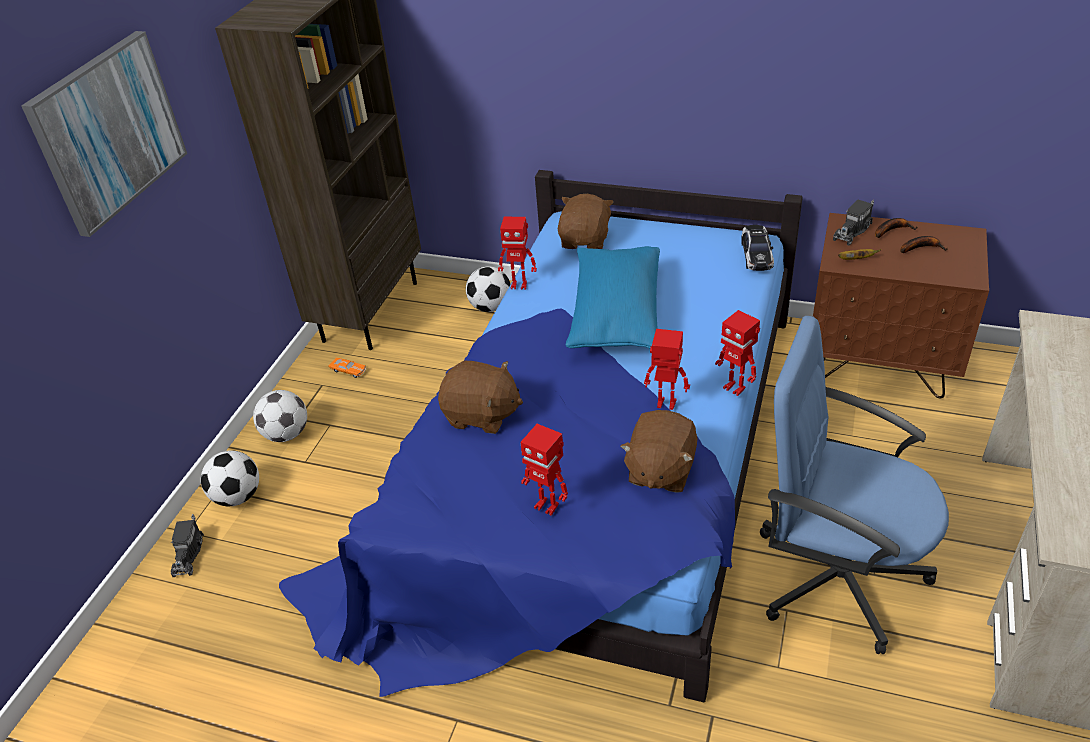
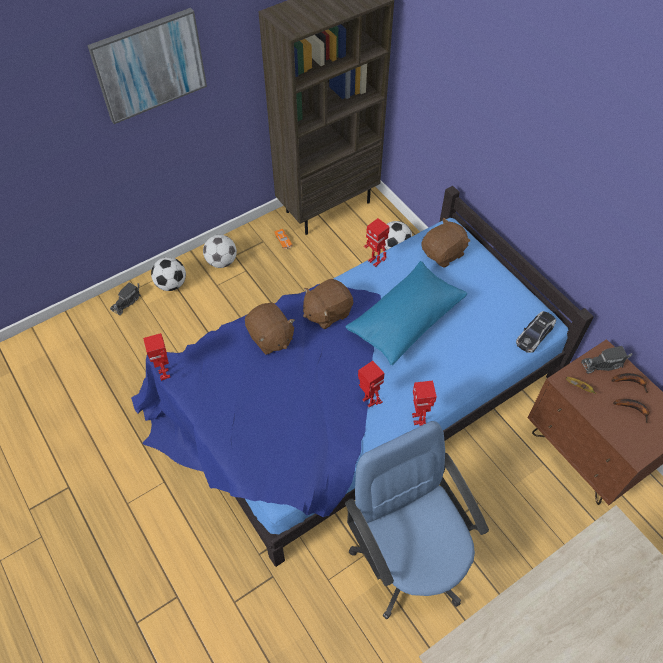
camera: 35 degrees right, 15 degrees up
toy robot [520,424,568,516] -> toy robot moved to [143,333,170,381]
brown plush toy [620,410,697,493] -> brown plush toy moved to [303,279,353,329]

